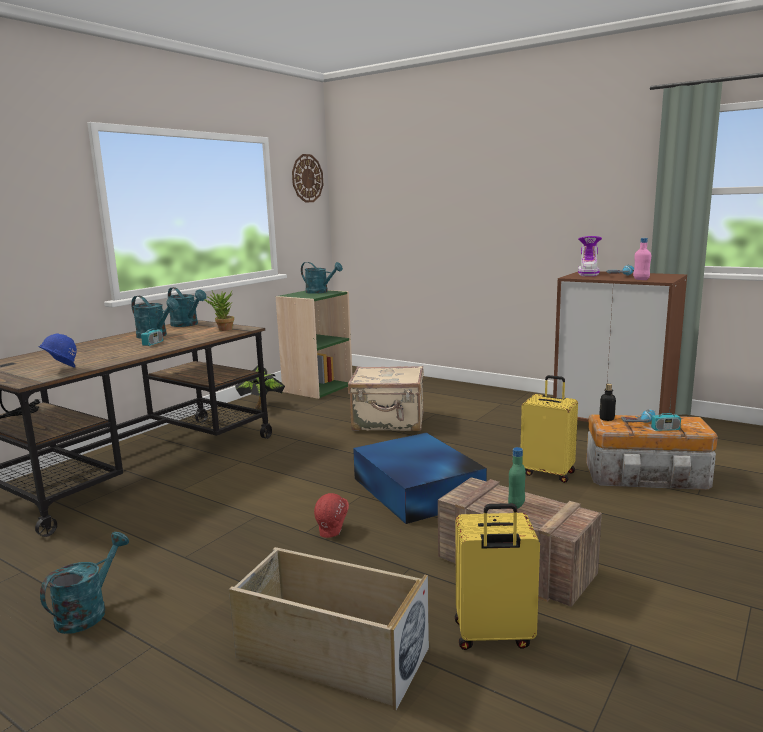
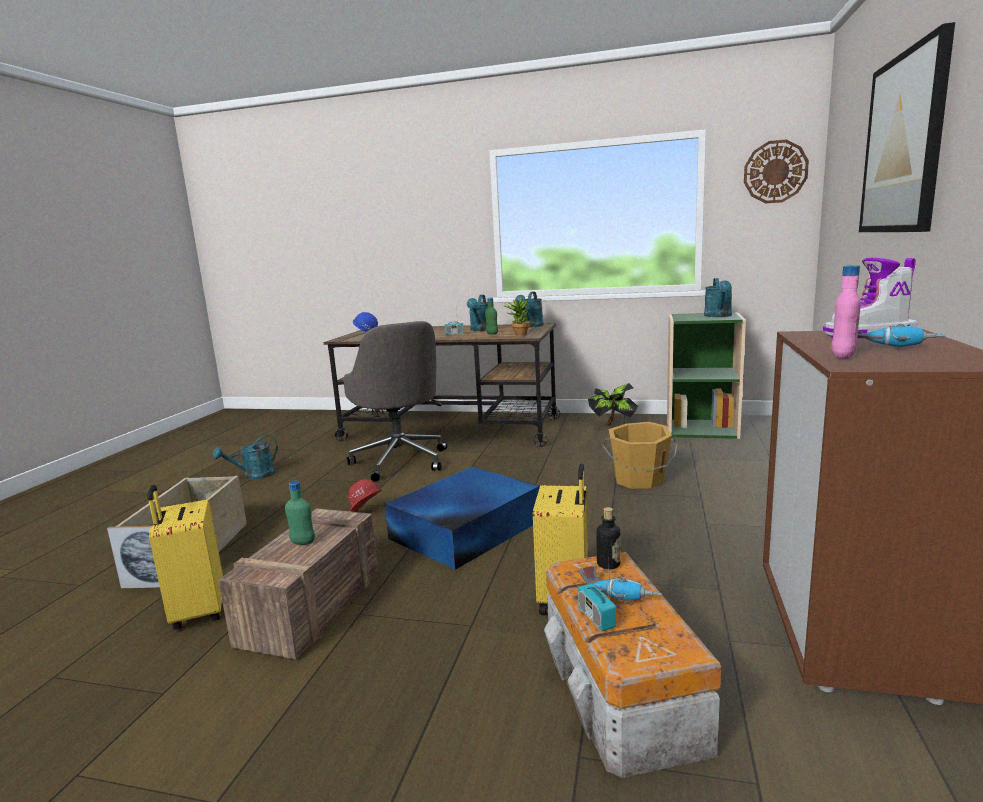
camera: 70 degrees right, 0 degrees up
turquoise watering can [40,532,129,634] -> turquoise watering can turned 135 degrees clockwise [213,435,278,480]
beige suitcase [348,366,424,431] -> orange bucket [602,422,677,489]
none -> grey office chair [344,321,447,482]
none -> green bottle [485,298,498,335]
none -> picture [859,22,955,232]

